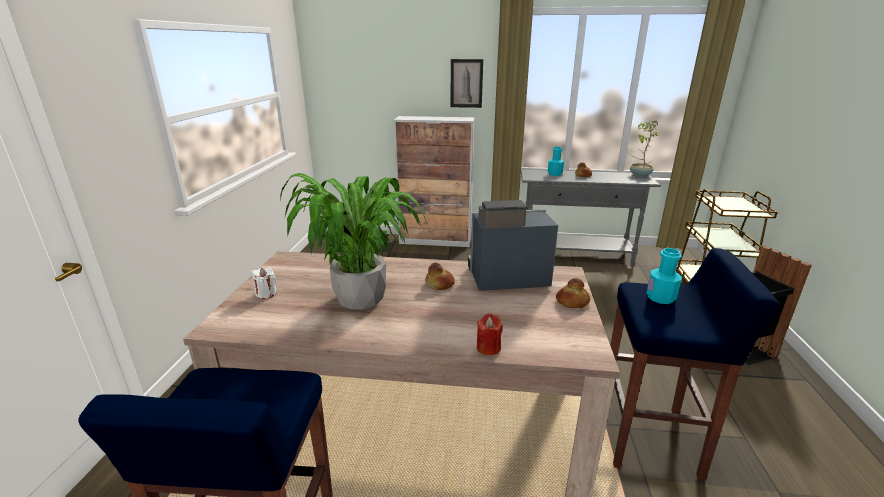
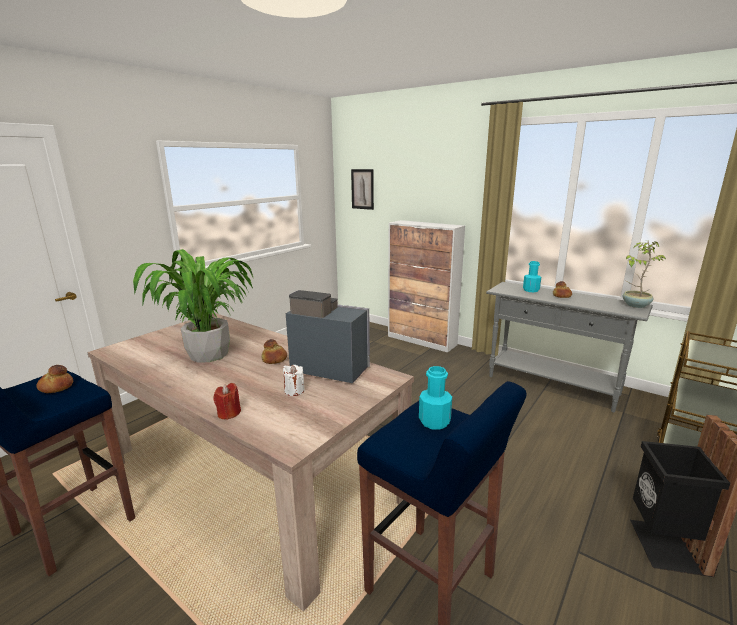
camera: 30 degrees right, 5 degrees down
white candle [252,267,277,299] -> white candle moved to [283,365,305,396]
picture [450,59,483,108] -> picture moved to [351,169,374,210]
bread [556,278,590,308] -> bread moved to [37,365,73,393]

